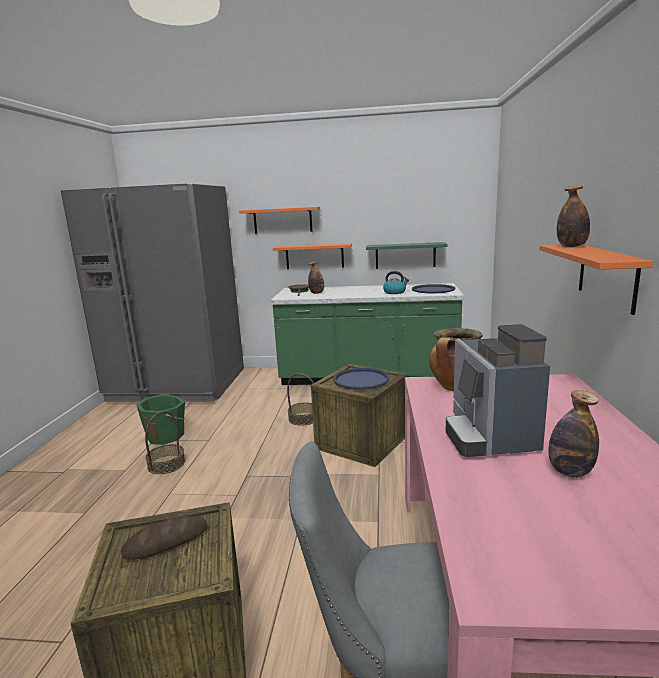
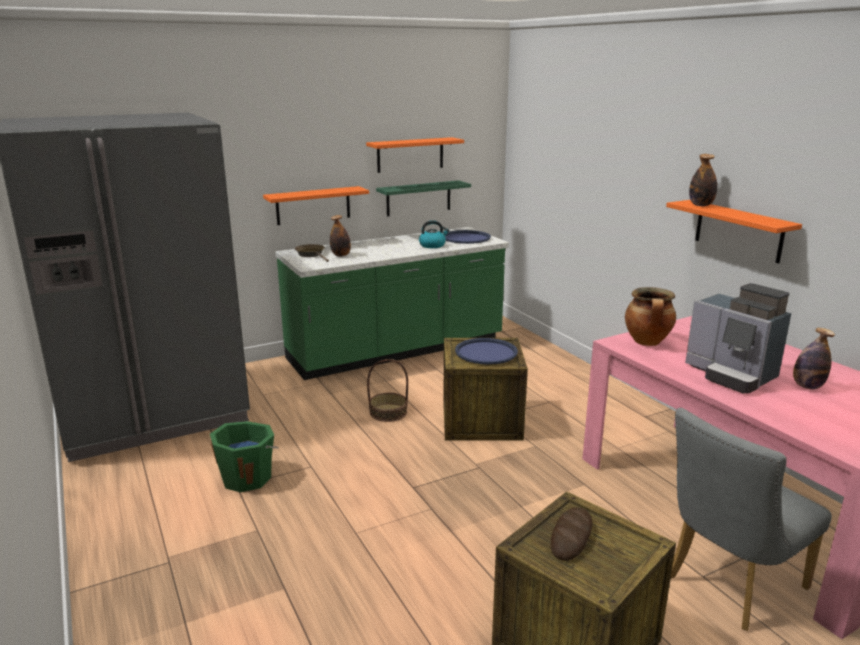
camera: 35 degrees left, 5 degrees up
basket [145,411,185,474] -> none
orange shelf [239,207,320,234] -> orange shelf moved to [366,137,464,173]

